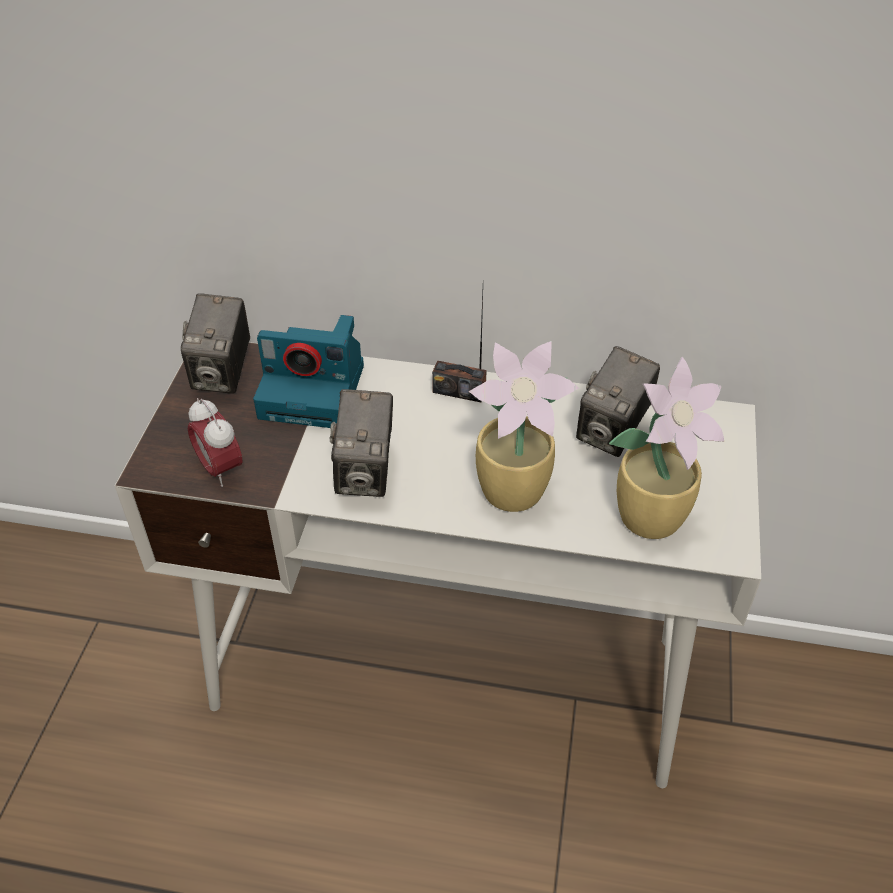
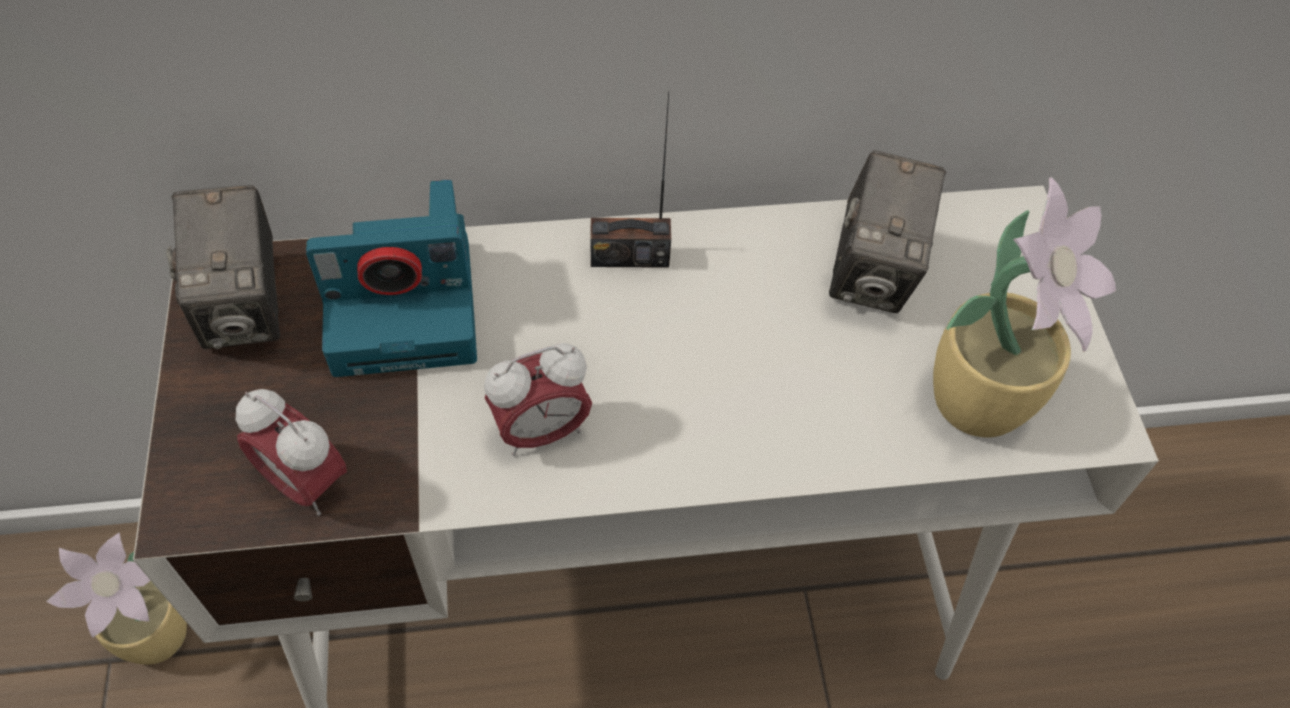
camera: 20 degrees left, 10 degrees up
camera [329,389,393,497] -> alarm clock [484,343,592,456]
potted plant [469,341,579,512] -> potted plant moved to [46,532,187,665]

